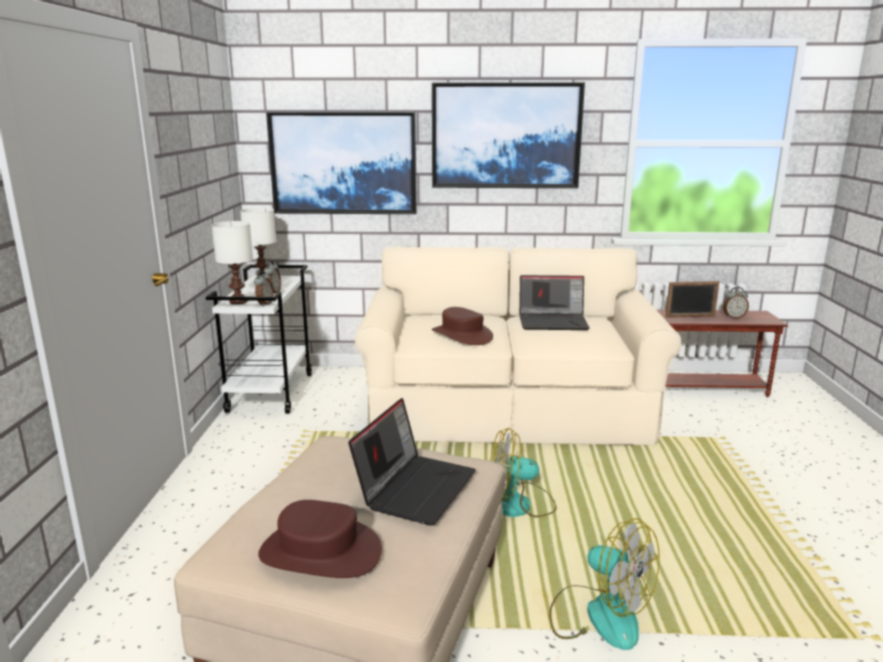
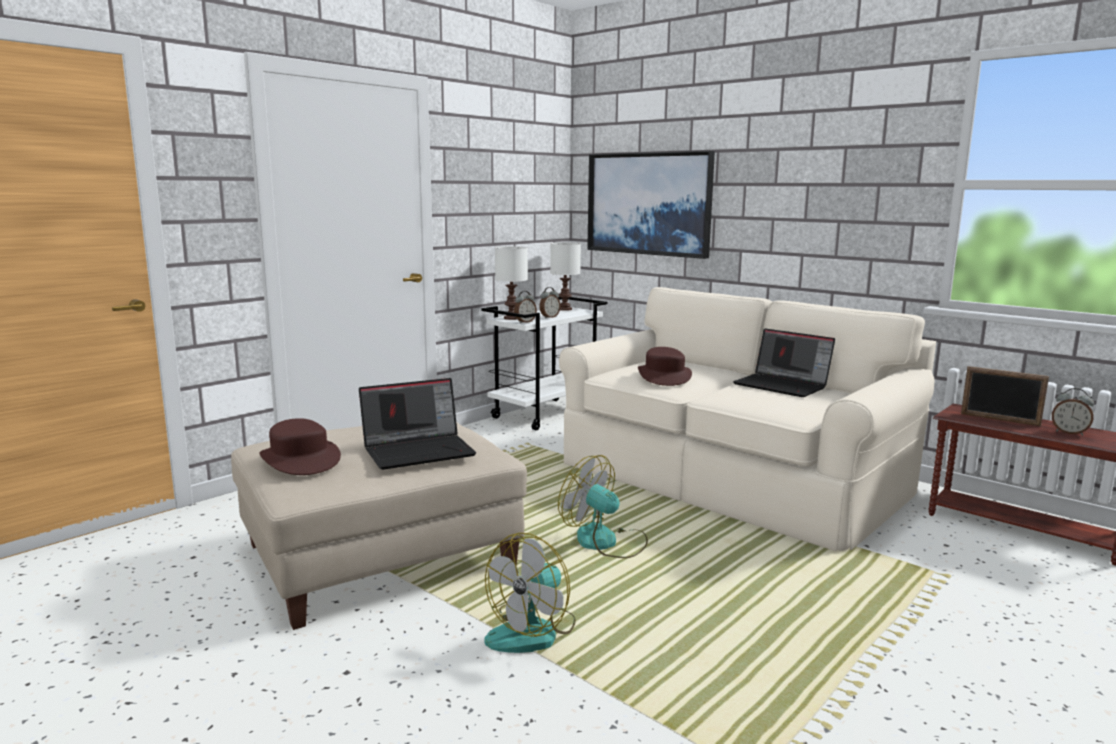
camera: 40 degrees right, 5 degrees down
picture [432,82,585,188] -> none
fan [549,518,660,650] -> fan turned 45 degrees clockwise [484,533,576,653]

